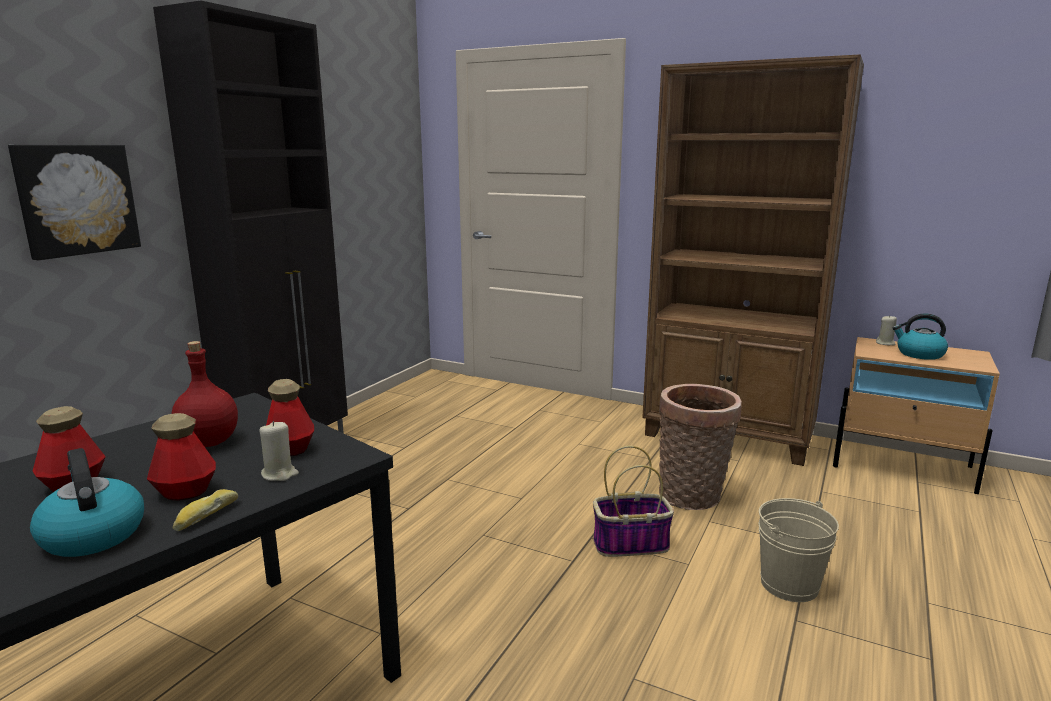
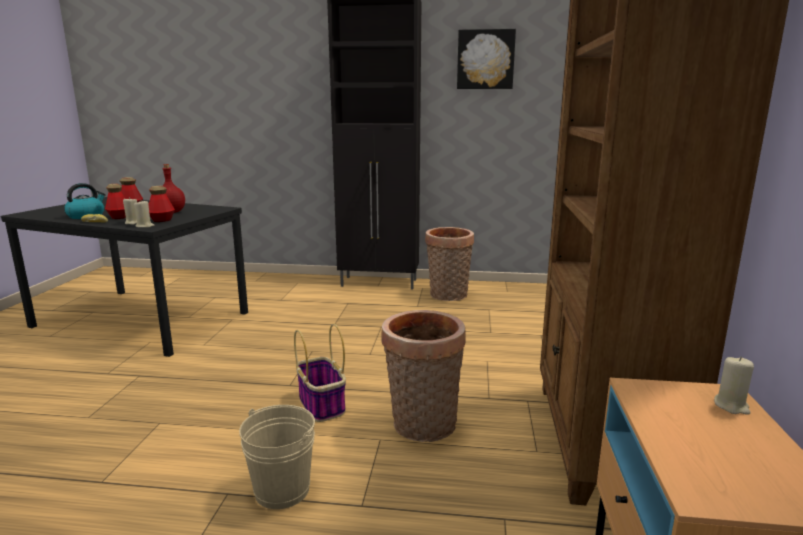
camera: 70 degrees right, 0 degrees up
picture [8,145,141,260] -> picture moved to [457,29,516,89]
kettle [893,314,948,360] -> none
none -> beige candle [134,201,154,228]
none -> basket [425,227,474,301]

